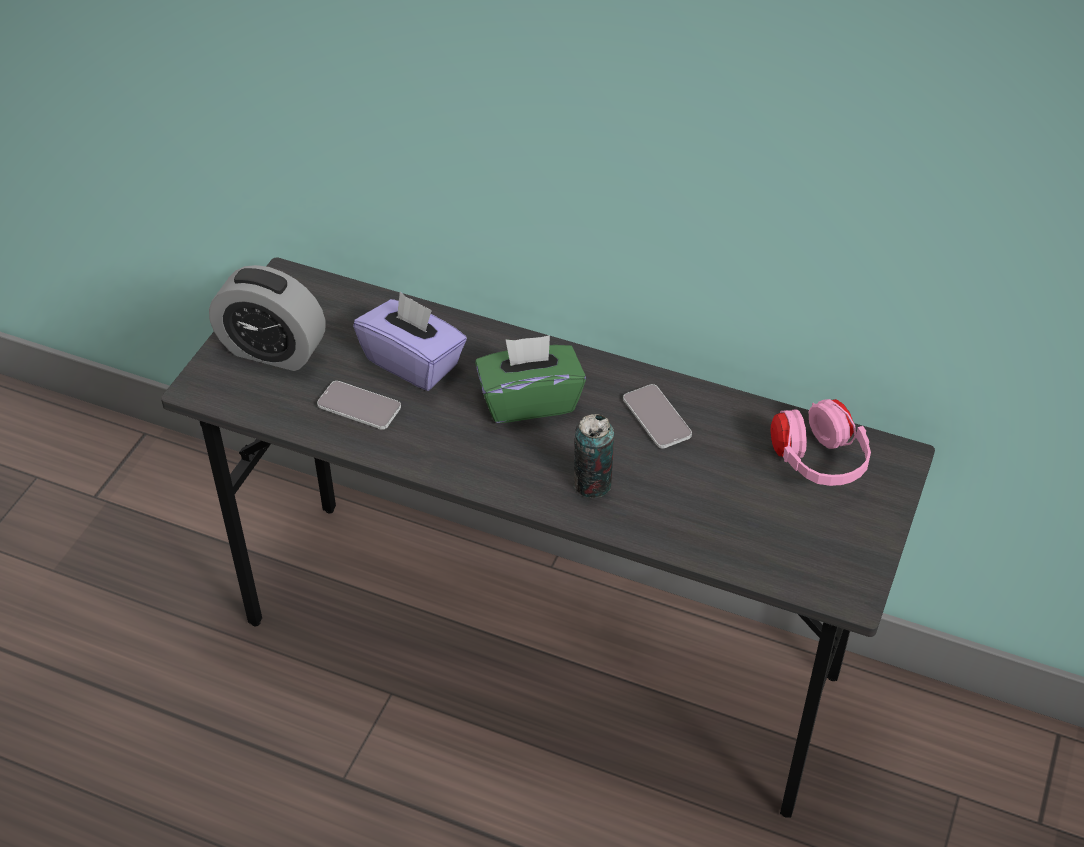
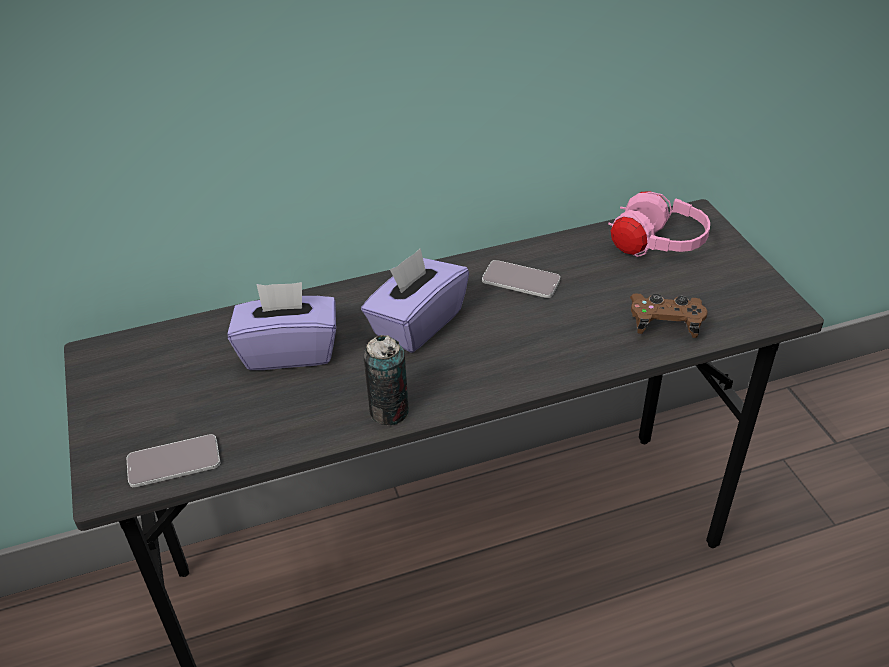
camera: 40 degrees left, 5 degrees down
alarm clock [209,265,326,371] -> none
phone [317,381,401,430] -> phone moved to [127,434,220,488]
green tissue box [475,335,586,423] -> purple tissue box [361,248,469,353]
can [573,414,614,498] -> can moved to [364,335,409,425]
none -> brown game controller [630,293,707,338]

